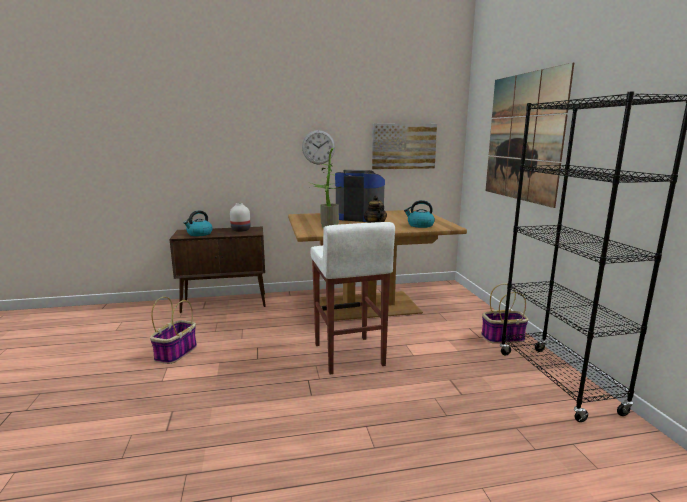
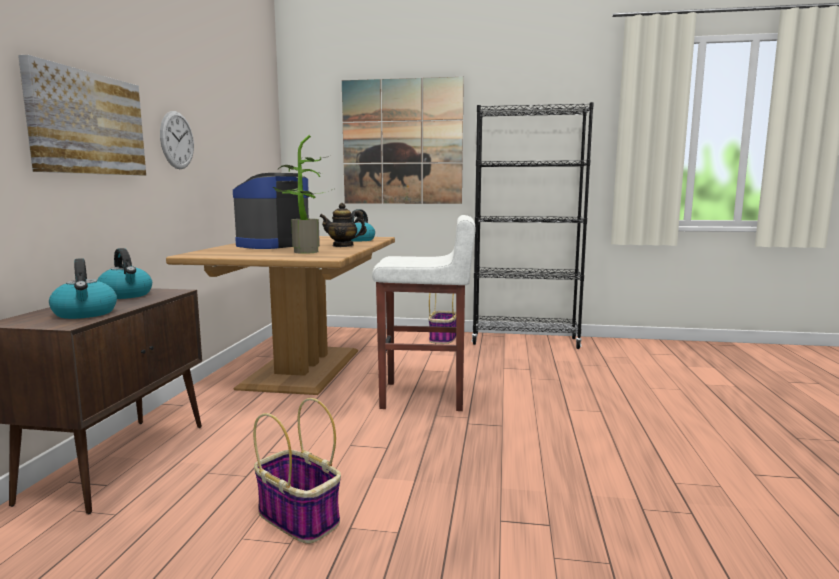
camera: 70 degrees left, 5 degrees down
white vase [230,203,250,232] -> kettle [97,248,152,299]
picture [372,124,437,170] -> picture moved to [18,55,146,176]

